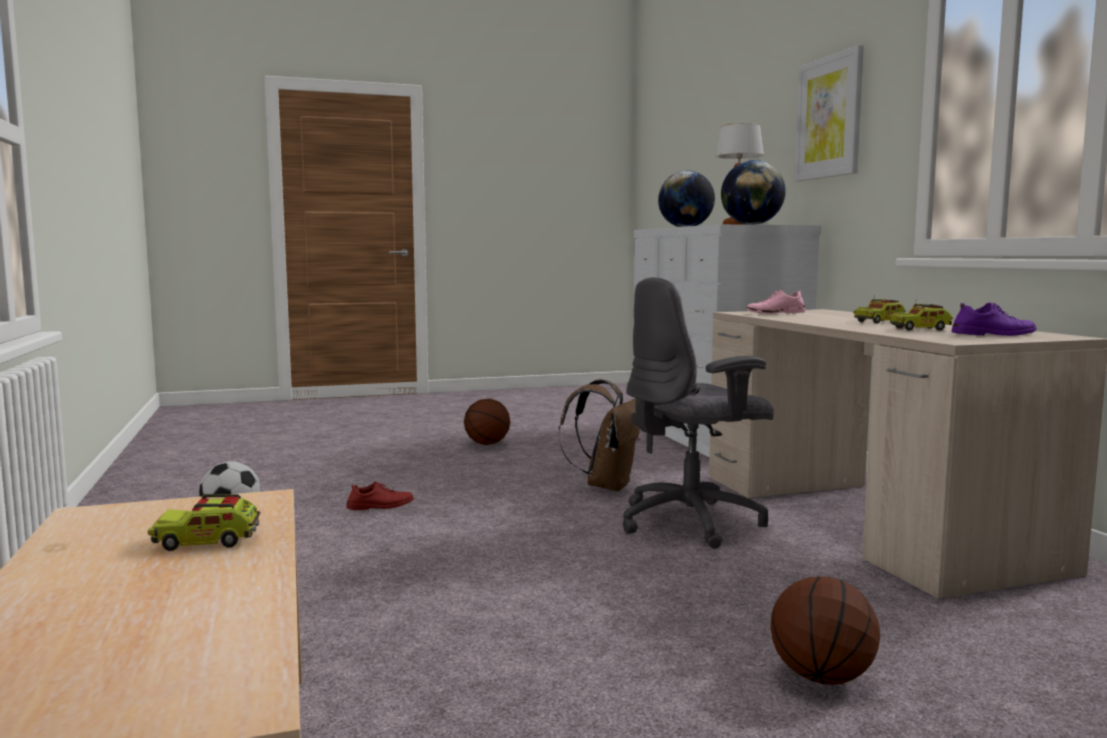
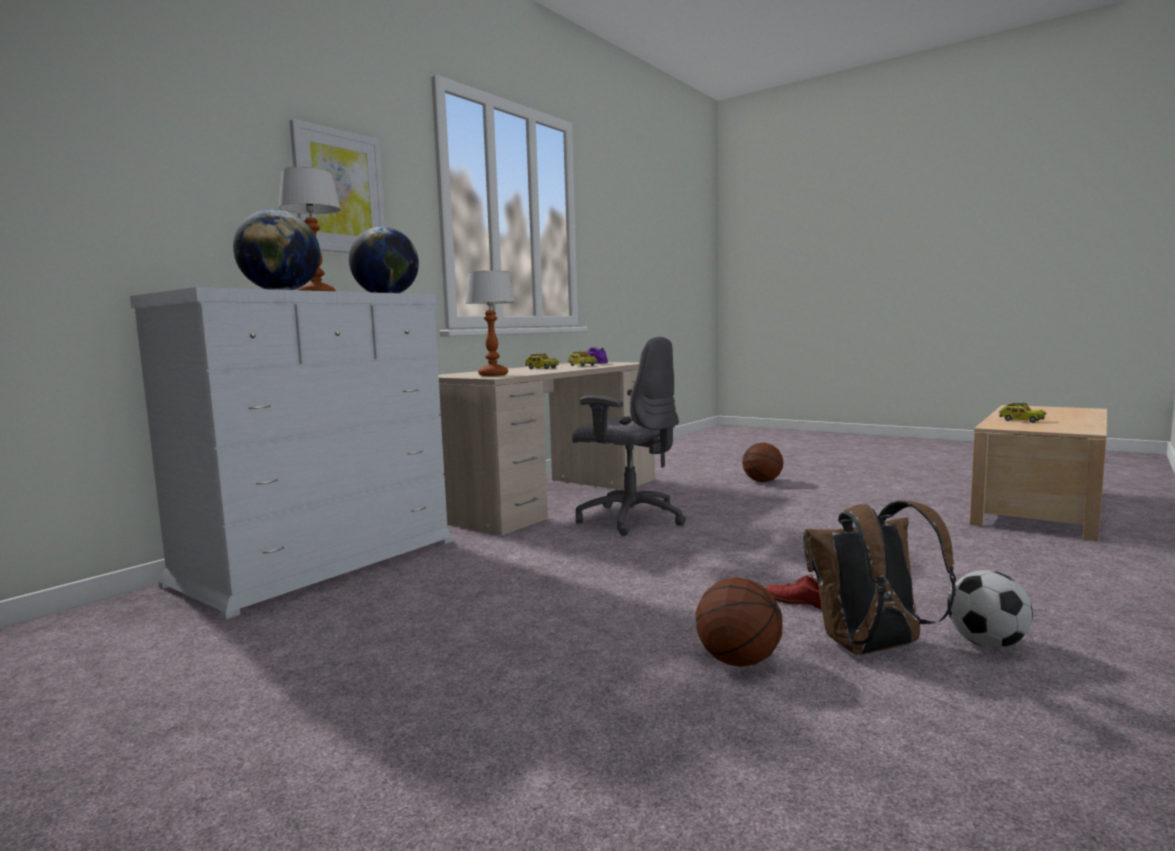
camera: 125 degrees left, 0 degrees up
basketball [464,398,510,445] -> basketball moved to [696,577,782,667]
brown backpack [558,379,640,492] -> brown backpack moved to [803,500,956,655]
pink shoe [746,290,805,314] -> table lamp [465,270,514,376]

